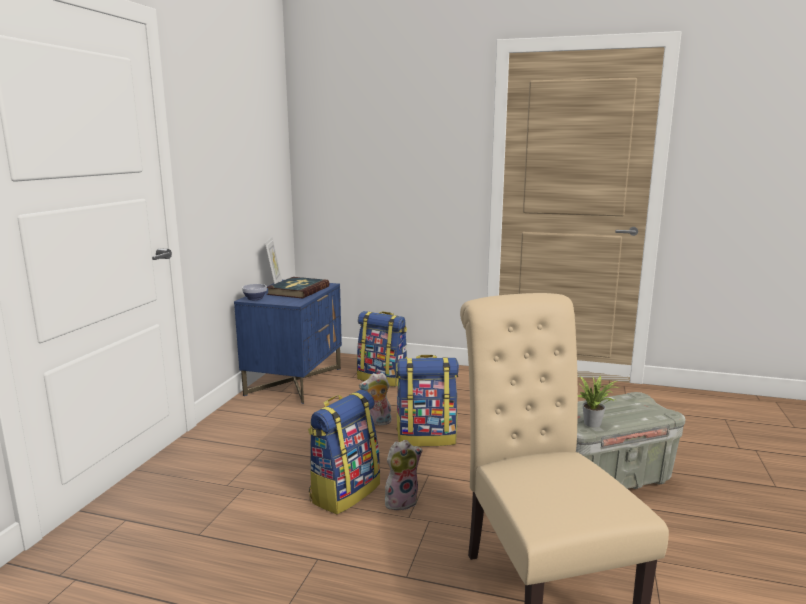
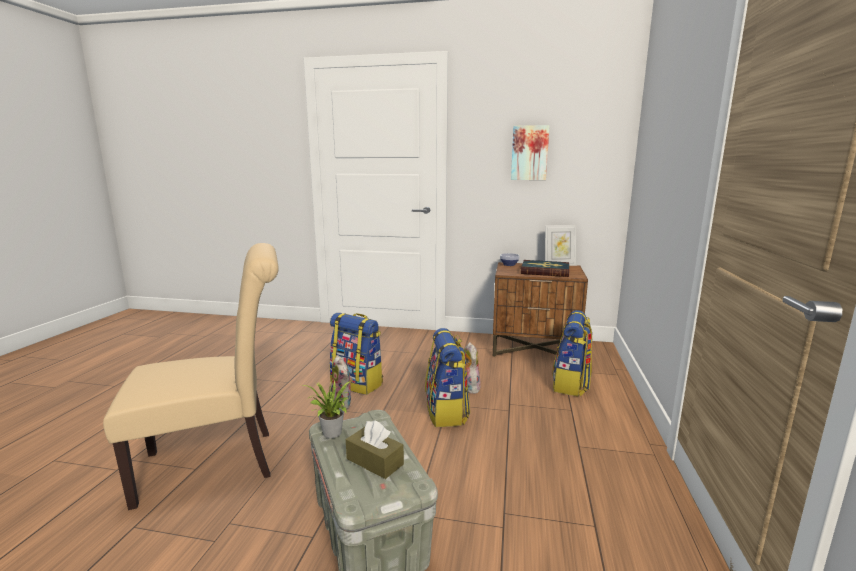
camera: 85 degrees right, 0 degrees up
blue nightstand [234,280,342,404] -> brown nightstand [493,262,588,357]
none -> brown tissue box [346,420,404,479]
none -> picture [511,125,550,180]

